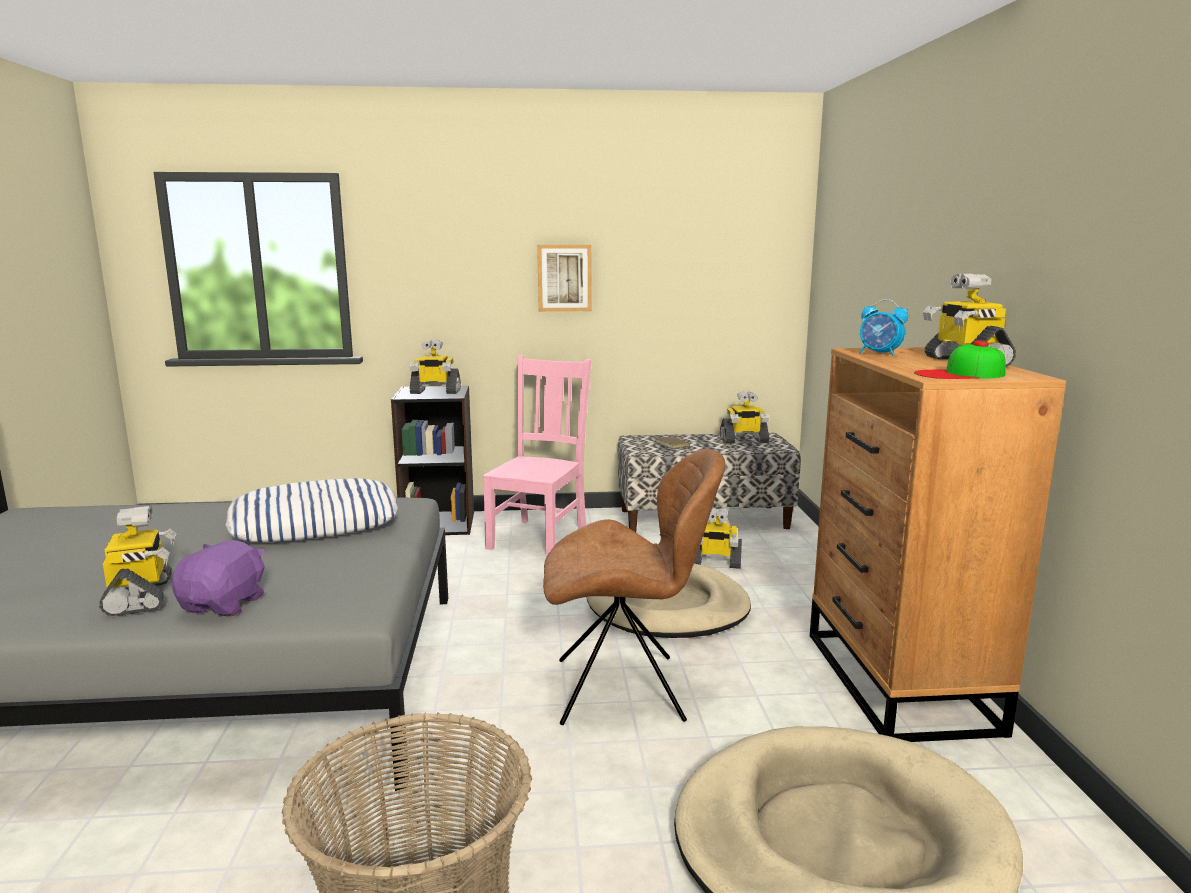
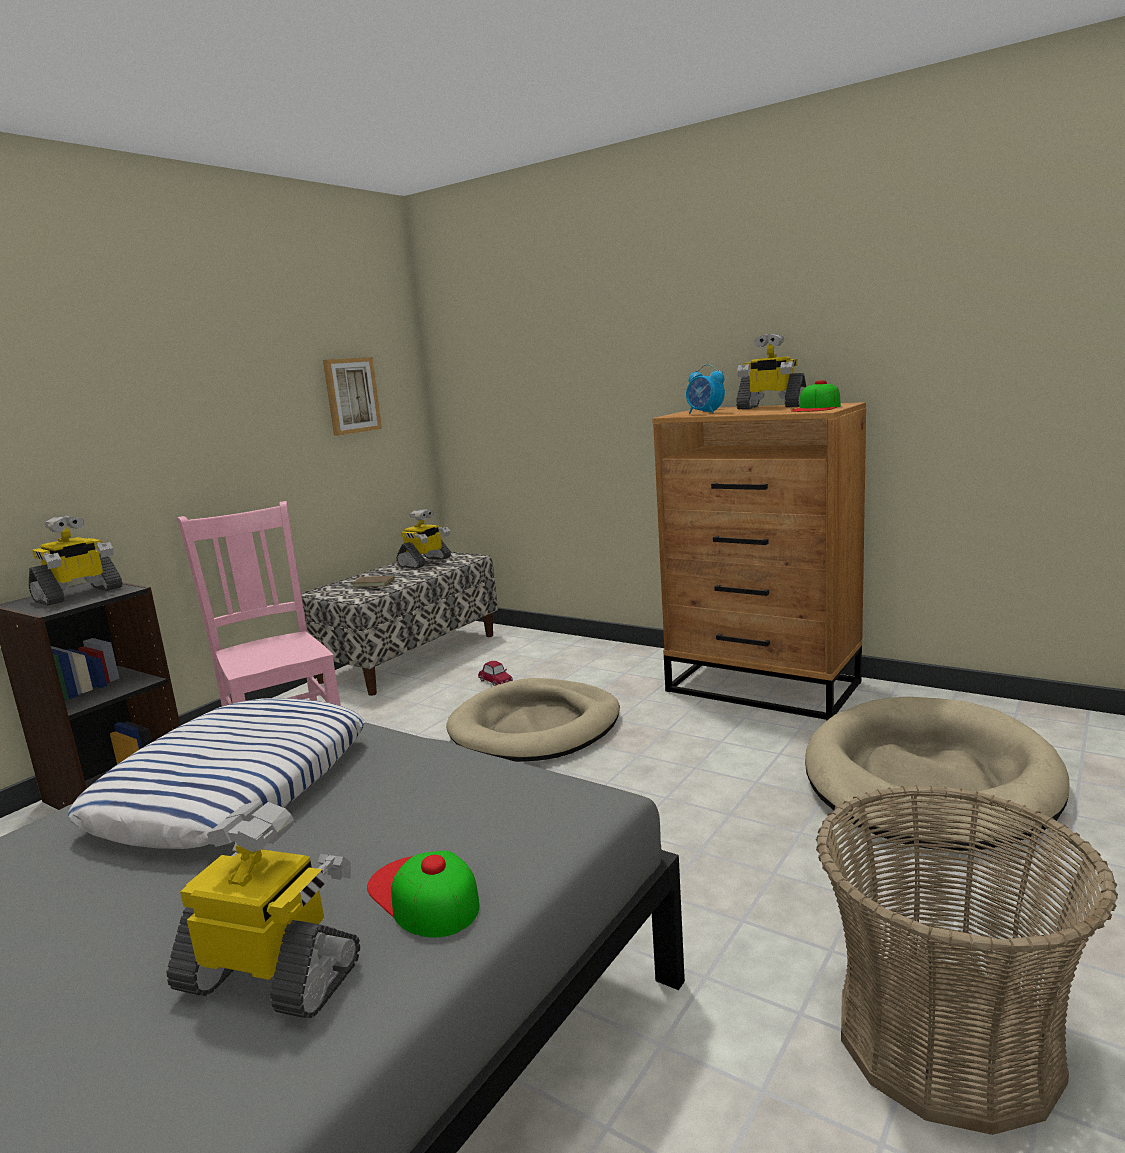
camera: 50 degrees left, 0 degrees up
purple plush toy [172,540,265,616] -> cap [367,851,479,938]
picture [537,245,592,312] -> picture moved to [323,357,382,436]
brown chair [543,449,725,725] -> none
toy robot [694,508,742,569] -> toy car [478,661,513,686]
alarm clock [860,299,908,356] -> alarm clock turned 60 degrees clockwise [686,364,725,414]

